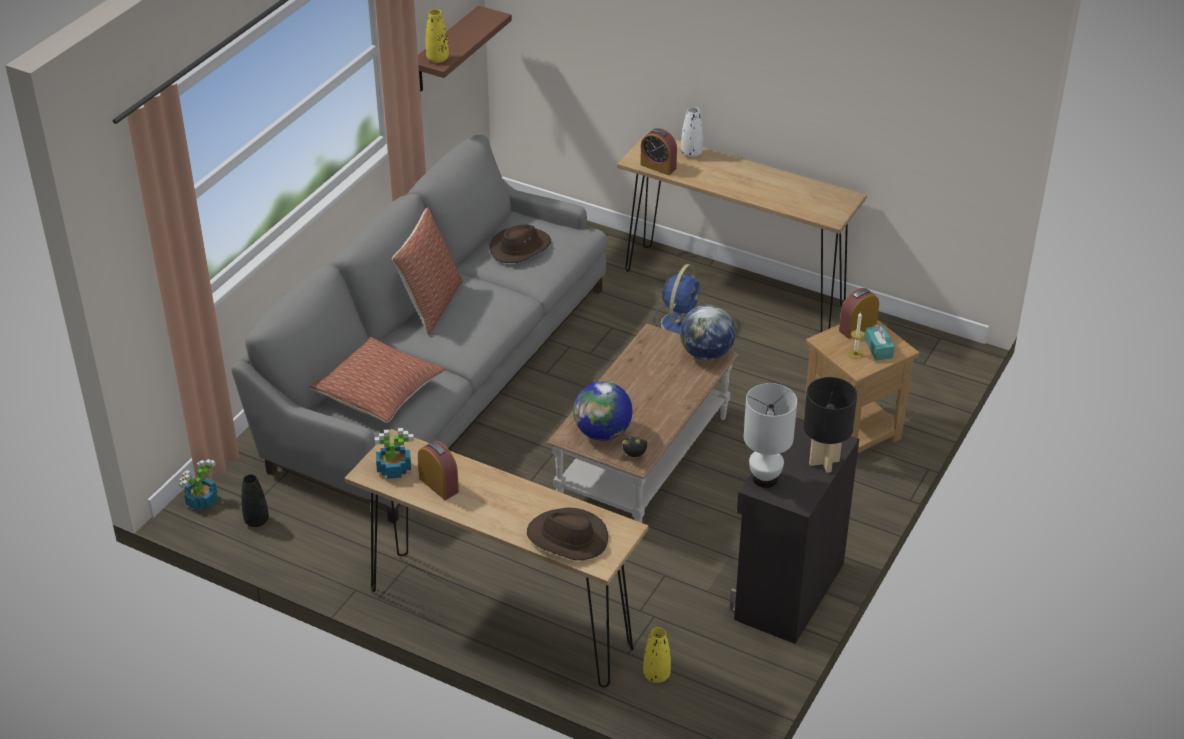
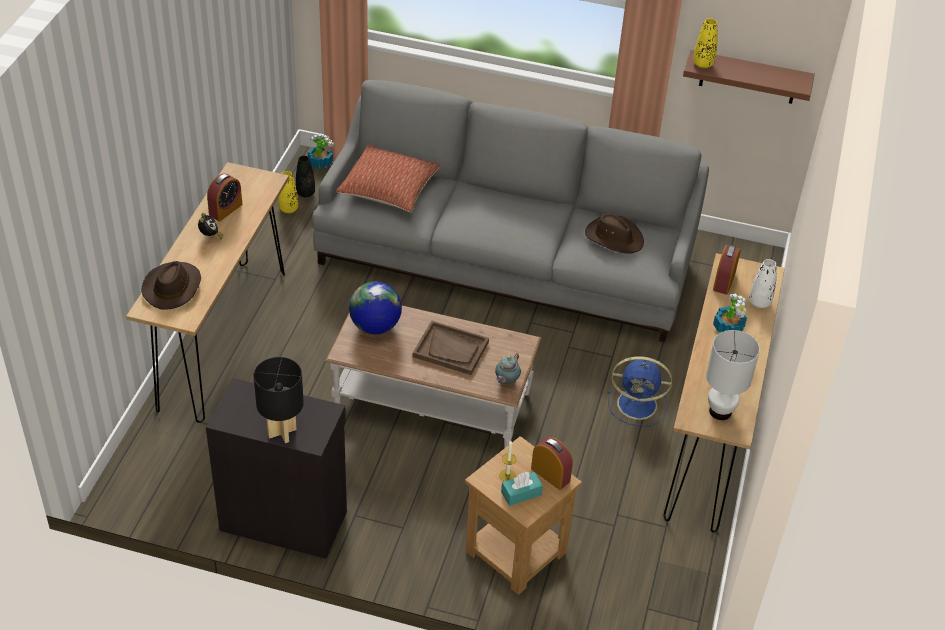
camera: 75 degrees right, 5 degrees up
potted plant [374,428,414,479] -> potted plant moved to [713,294,747,333]
pillow [392,208,463,334] -> none
alarm clock [622,437,647,457] -> alarm clock moved to [198,213,223,239]
yellow vase [643,627,671,683] -> yellow vase moved to [278,171,298,213]
globe [680,304,736,361] -> teapot [495,353,521,385]
white table lamp [744,383,797,488] -> white table lamp moved to [706,330,760,420]
none -> brown tray [413,321,489,375]

